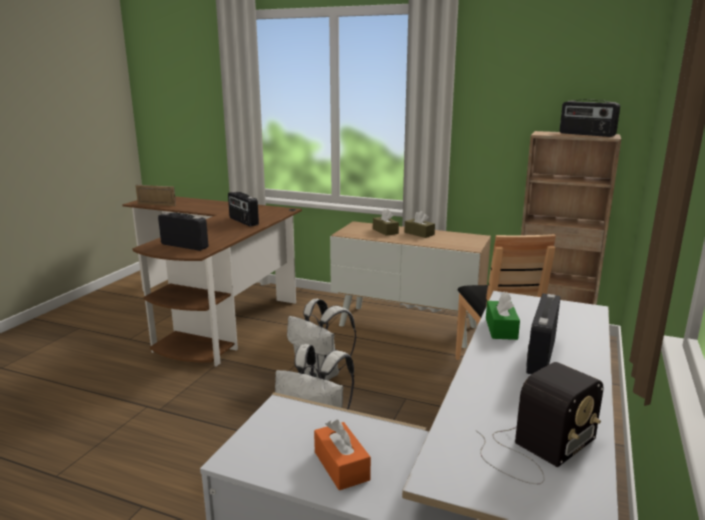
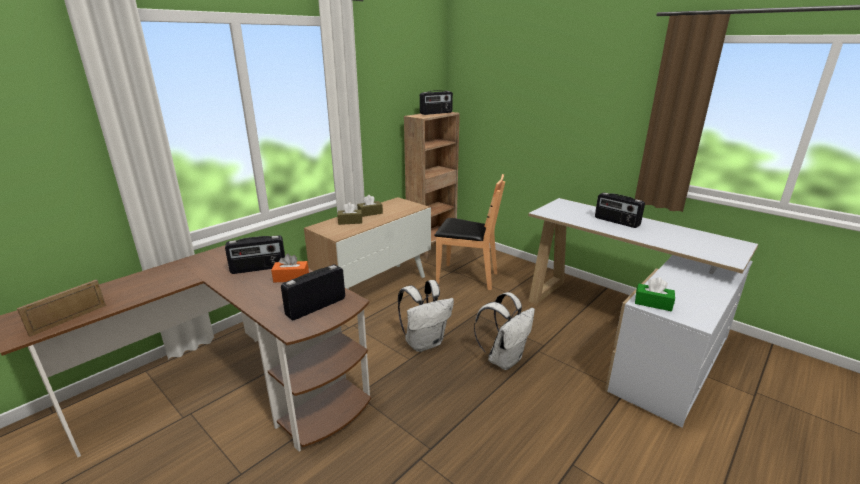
camera: 70 degrees left, 5 degrees up
orange tissue box [314,420,371,490] -> orange tissue box moved to [271,254,309,283]
radio [475,362,603,484] -> none
green tissue box [486,292,520,340] -> green tissue box moved to [635,277,675,312]

